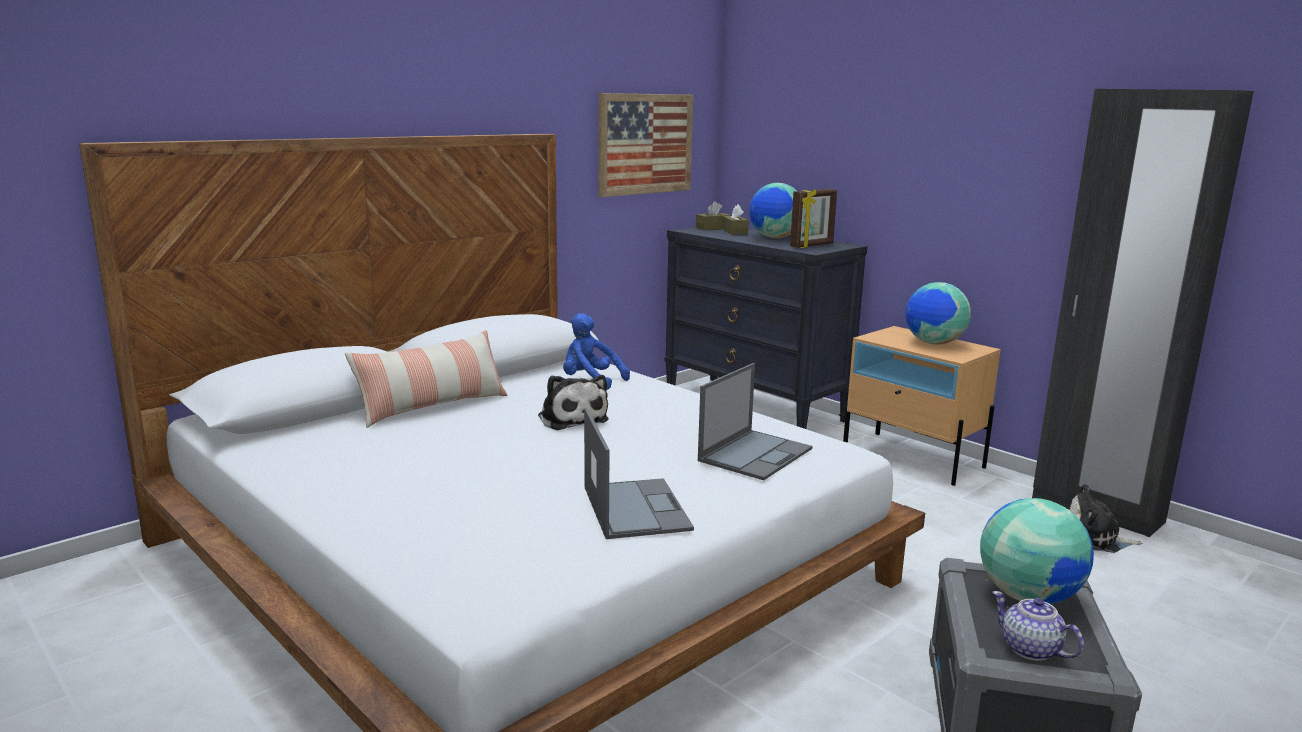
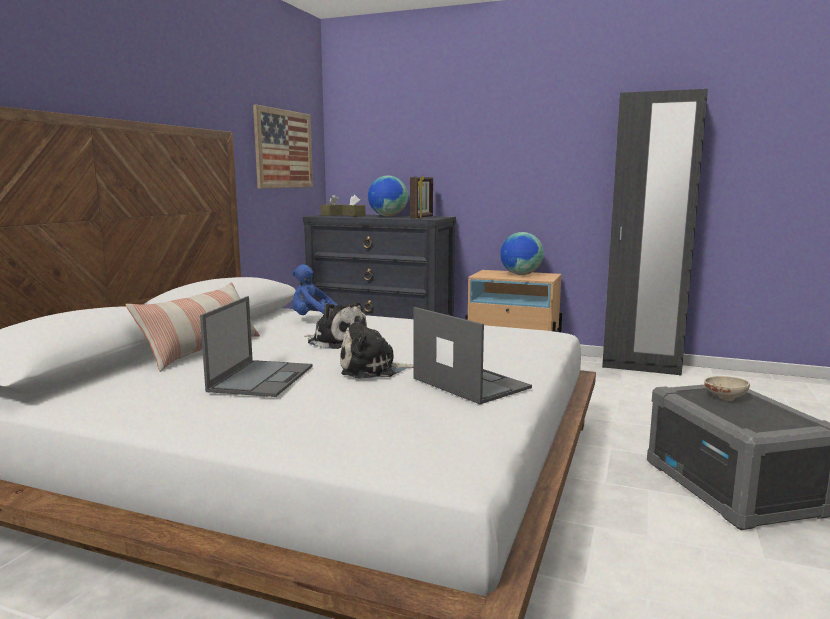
camera: 25 degrees left, 5 degrees down
laptop [698,363,812,480] -> laptop moved to [200,296,312,397]
globe [980,498,1094,604] -> beige bowl [704,376,750,401]
teapot [992,591,1084,661] -> none
plush toy [1068,484,1142,553] -> plush toy moved to [340,315,414,378]

